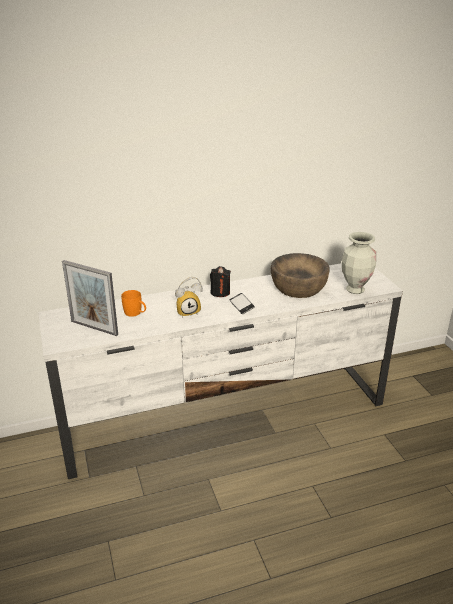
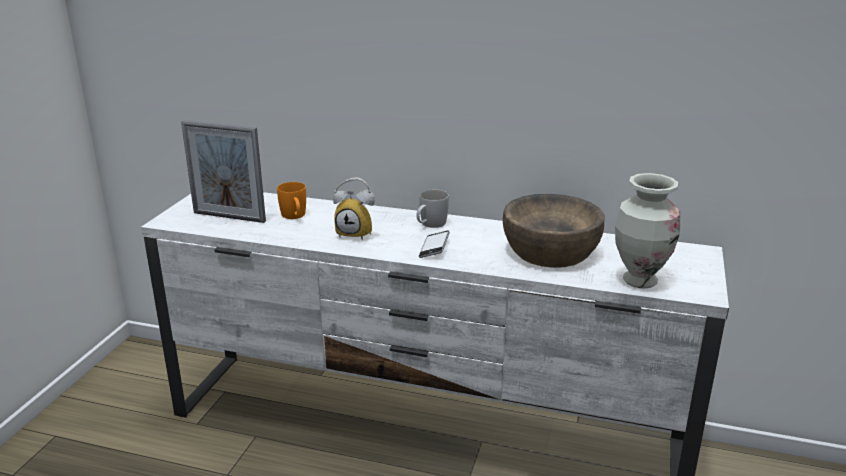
camera: 35 degrees right, 5 degrees down
picture frame [62,260,118,336] -> picture frame turned 45 degrees counterclockwise [181,120,266,223]
black candle [210,266,231,297] -> white mug [416,190,449,228]

